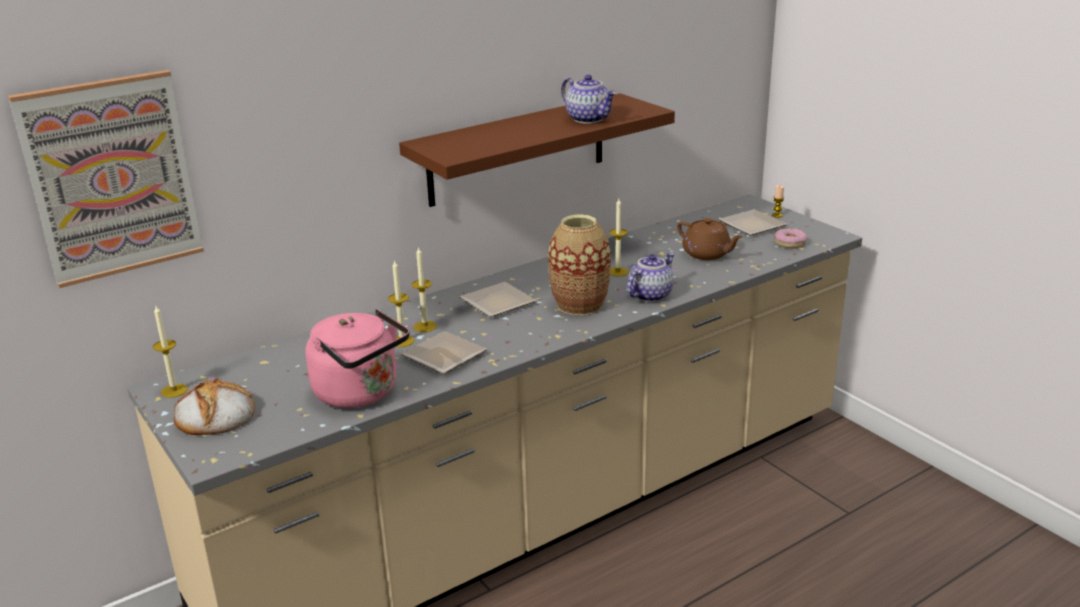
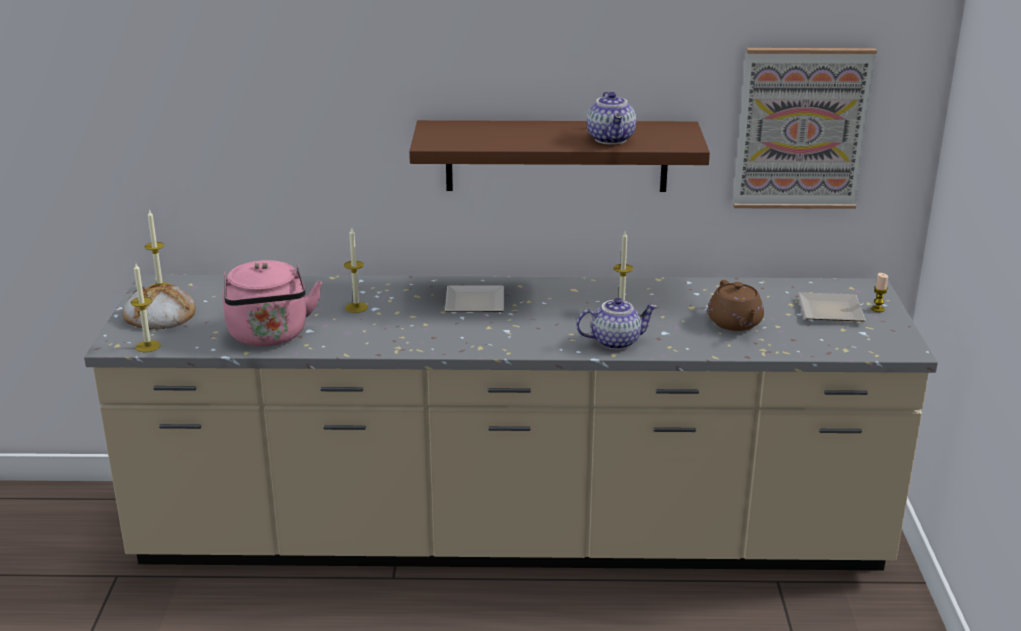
camera: 35 degrees right, 0 degrees up
picture [8,70,204,288] -> picture moved to [733,48,877,209]
plate [401,331,487,374] -> none
candle [411,246,437,332] -> candle moved to [131,263,161,352]
vase [548,214,610,316] -> none
donut [774,228,807,248] -> none

